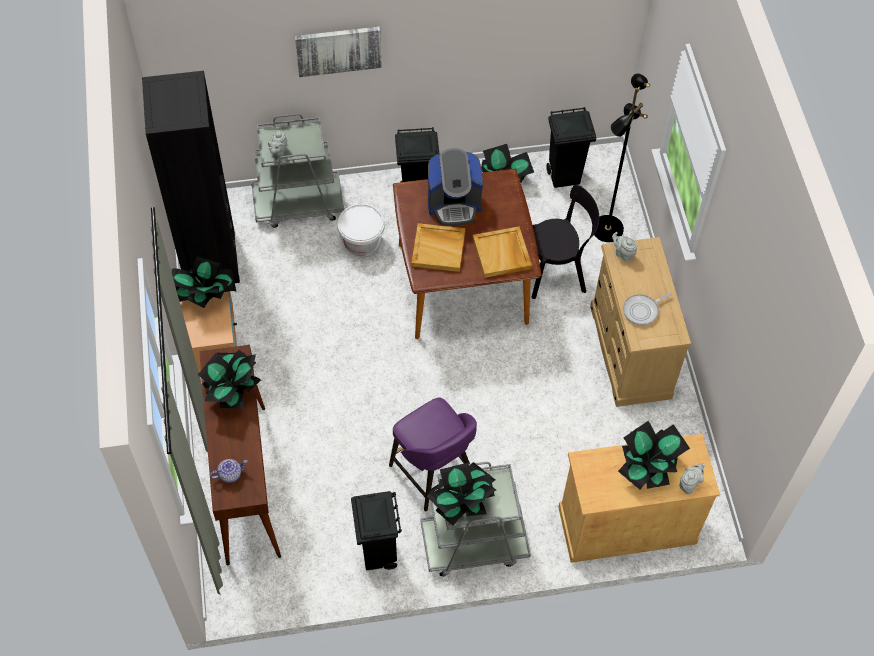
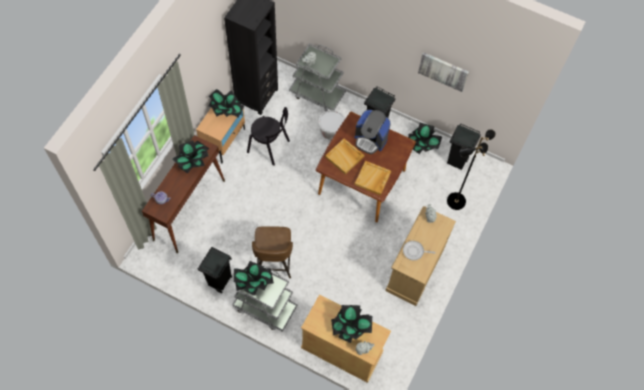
camera: 35 degrees right, 5 degrees up
picture [295,26,382,77] -> picture moved to [418,52,469,92]
purple stool [389,397,477,511] -> brown stool [252,226,293,278]
black chair [532,185,600,299] -> black chair moved to [247,107,290,166]

